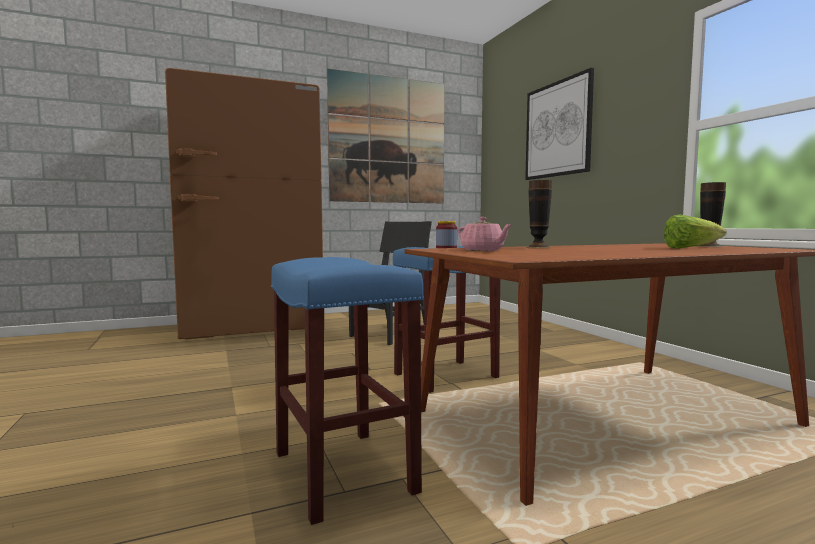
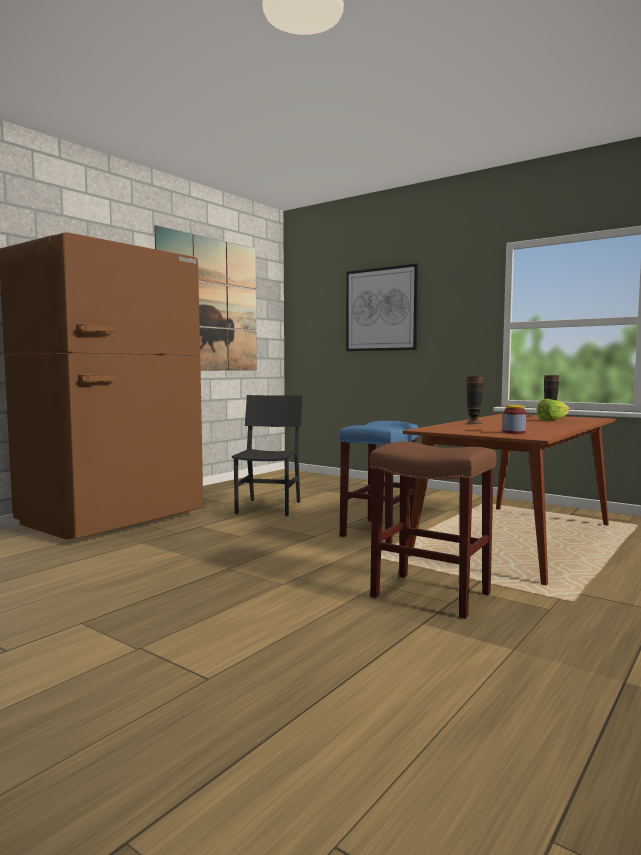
camera: 30 degrees left, 0 degrees up
blue stool [271,257,424,525] -> brown stool [370,441,496,619]
jar [436,221,457,248] -> jar moved to [503,405,526,434]
pink teapot [458,217,513,251] -> none

